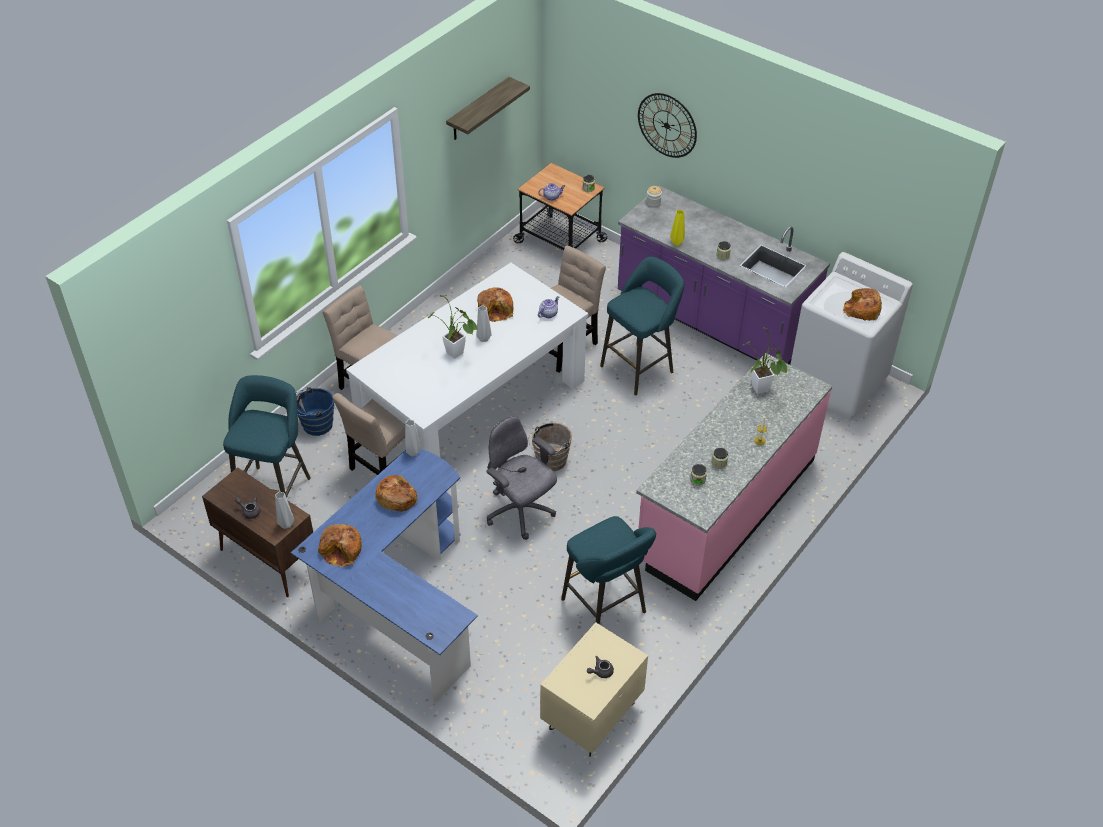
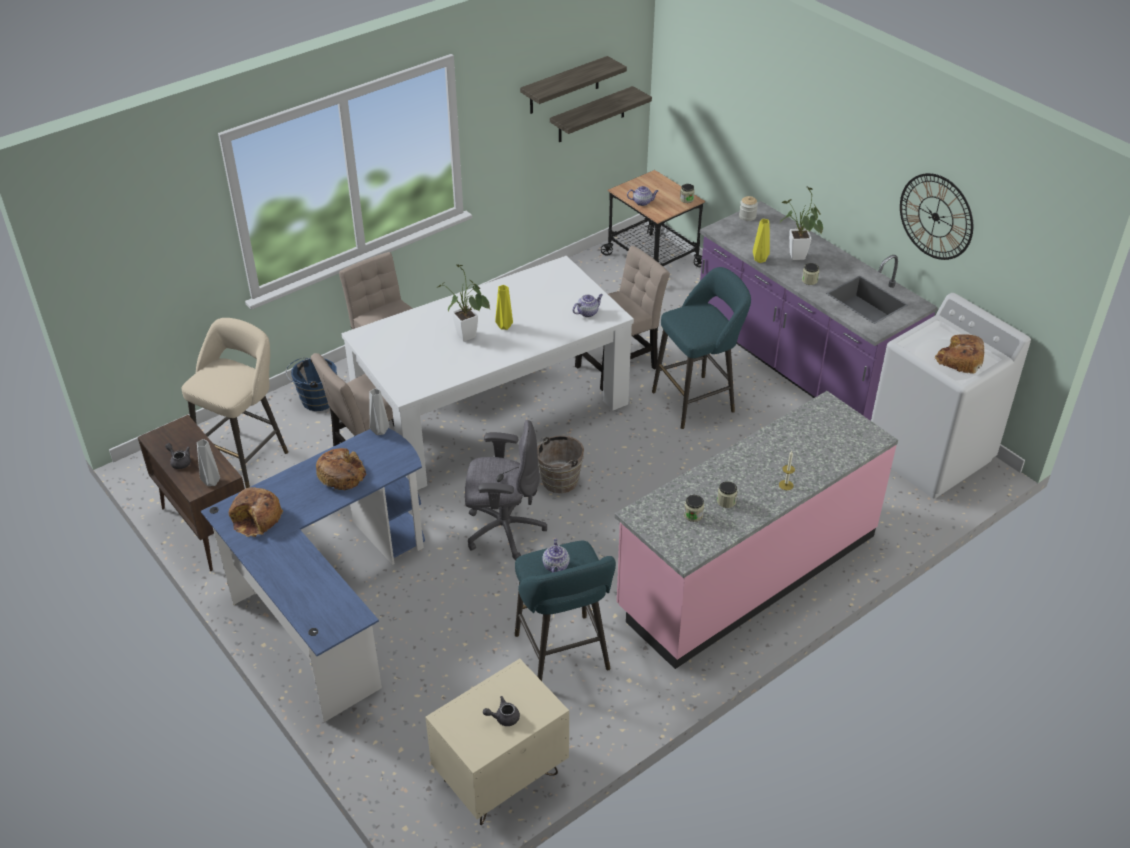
camera: 15 degrees right, 5 degrees down
turquoise stool [223,375,311,498] -> beige stool [182,318,288,488]
grey vase [476,305,492,342] -> yellow vase [495,285,513,330]
bread [477,287,515,322] -> none
grey office chair [486,416,557,540] -> grey office chair turned 120 degrees clockwise [465,420,547,561]
wall clock [638,93,697,158] -> wall clock moved to [900,173,973,260]
potted plant [743,327,787,394] -> potted plant moved to [780,187,823,260]
none -> teapot [542,539,570,573]
none -> shelf [550,86,652,142]

